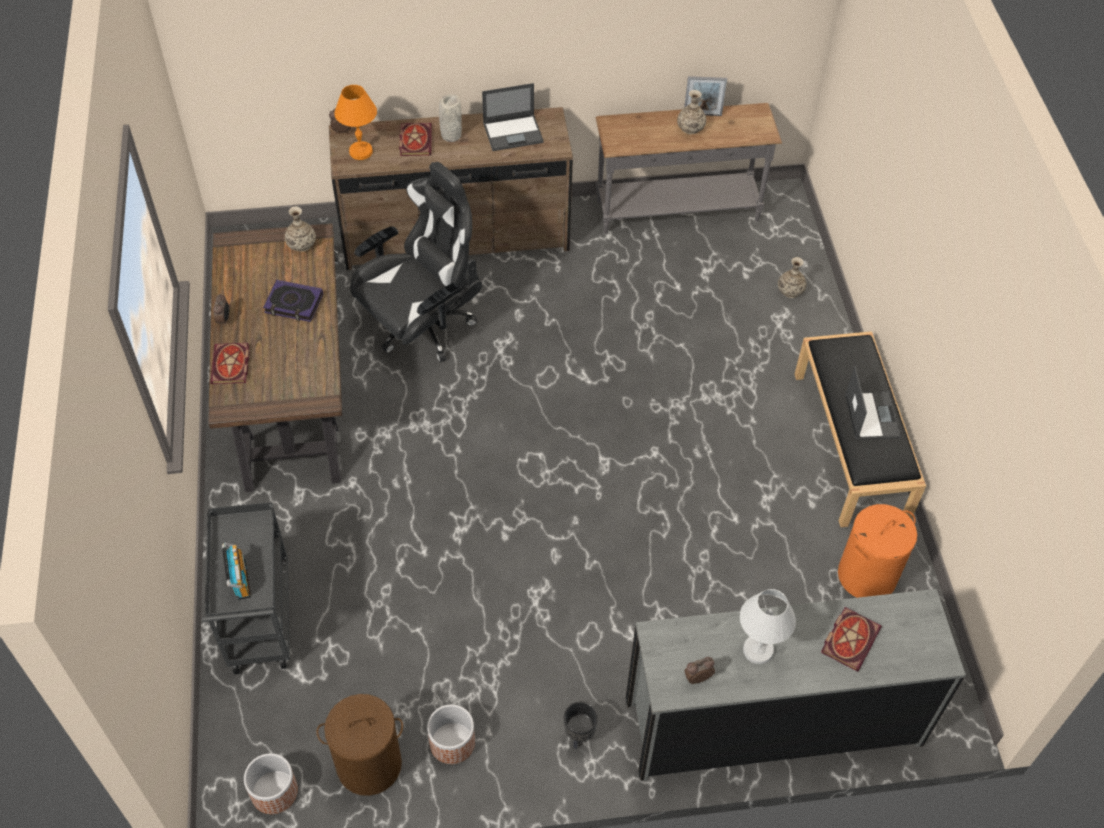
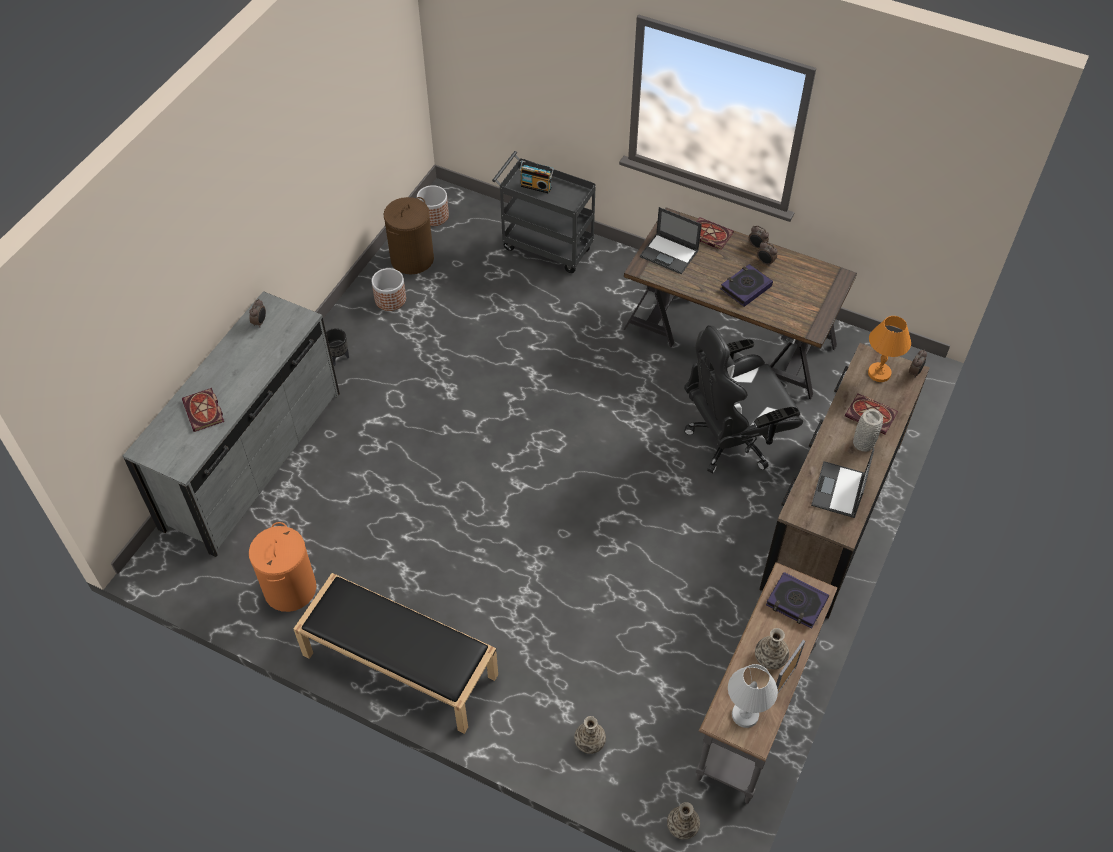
camera: 125 degrees right, 0 degrees up
vase [285,207,316,252] -> vase moved to [667,802,700,840]
black office chair [350,162,482,362] -> black office chair turned 75 degrees clockwise [684,325,803,473]
white table lamp [740,589,796,664] -> white table lamp moved to [728,664,778,728]
laptop [845,366,901,440] -> laptop moved to [640,207,702,274]
none -> alarm clock [757,241,777,265]
none -> book [766,572,829,629]

